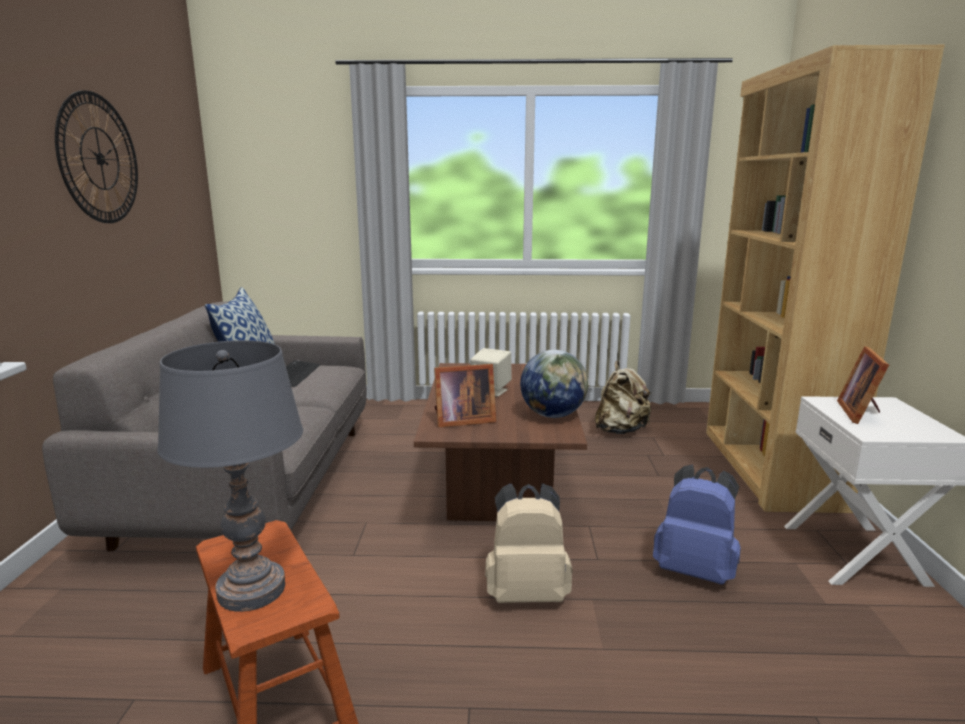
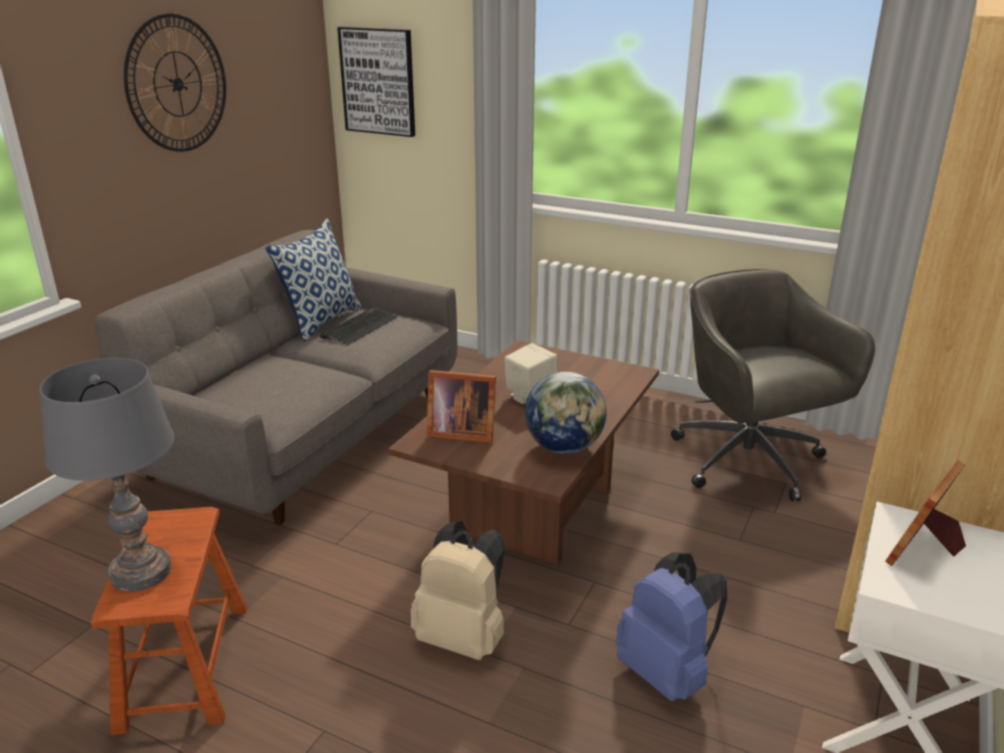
camera: 25 degrees right, 10 degrees up
beige backpack [595,361,652,434] -> grey office chair [671,269,875,501]
none -> picture [337,27,415,137]

